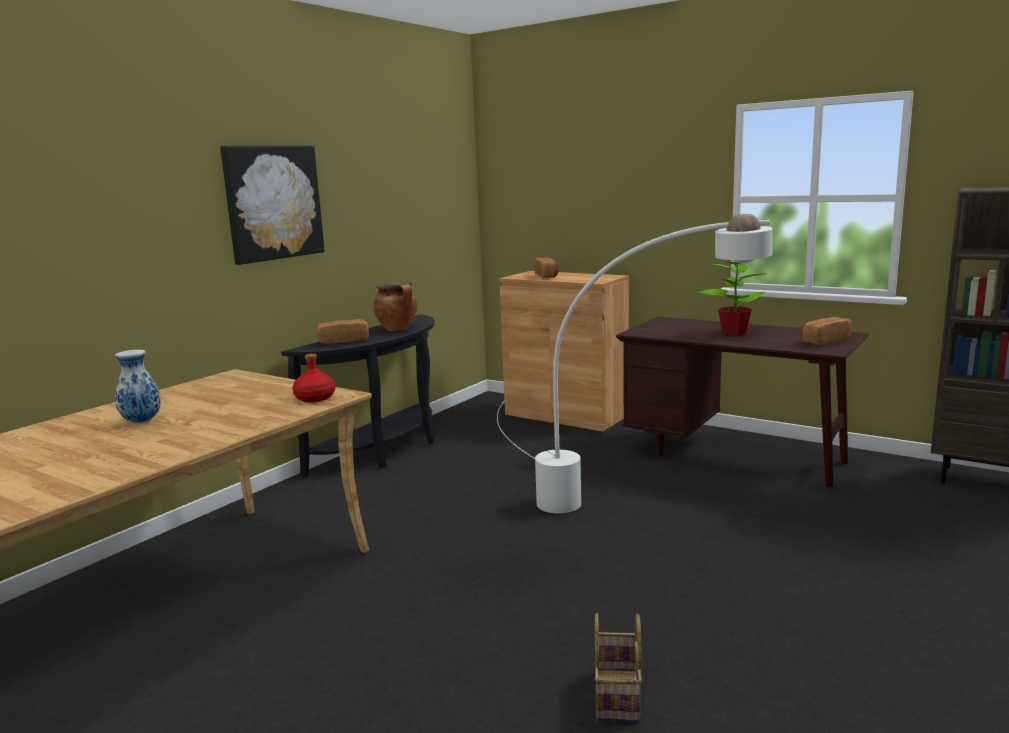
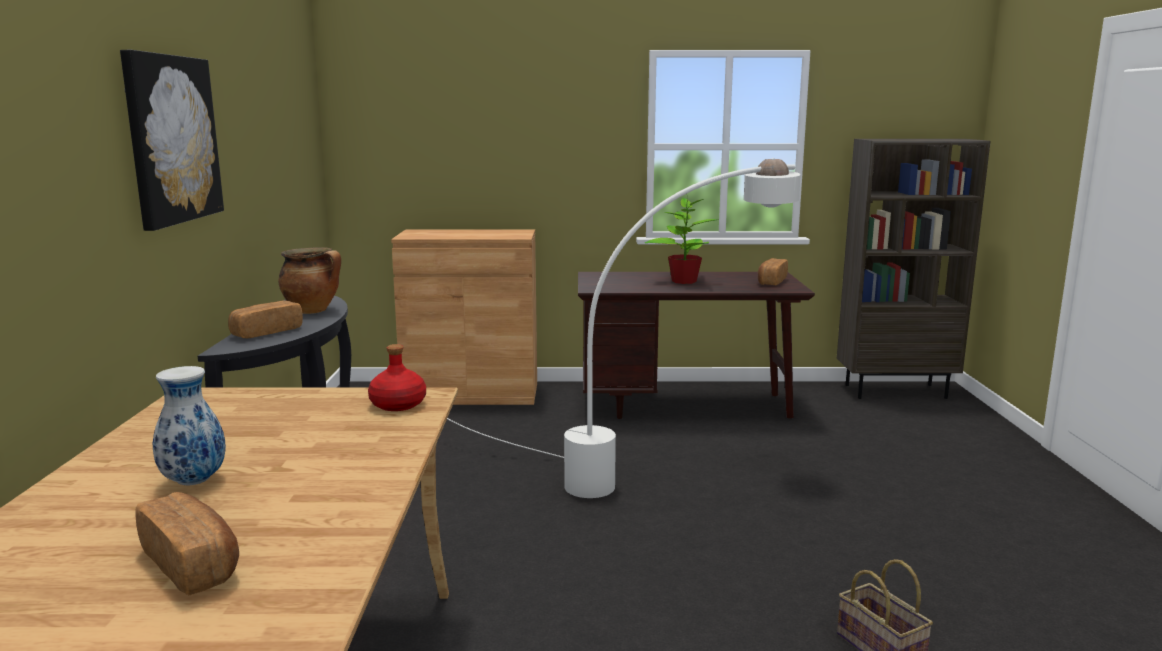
camera: 35 degrees left, 0 degrees up
bread [534,257,559,278] -> bread moved to [135,492,239,595]

